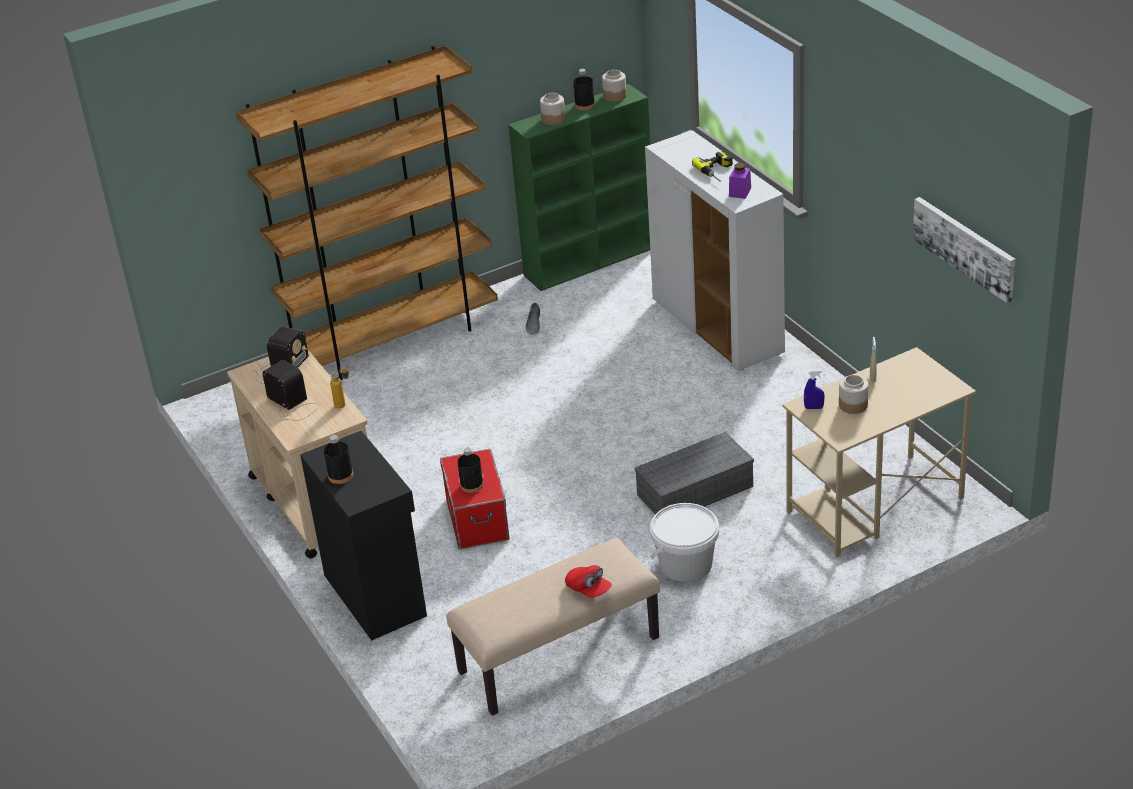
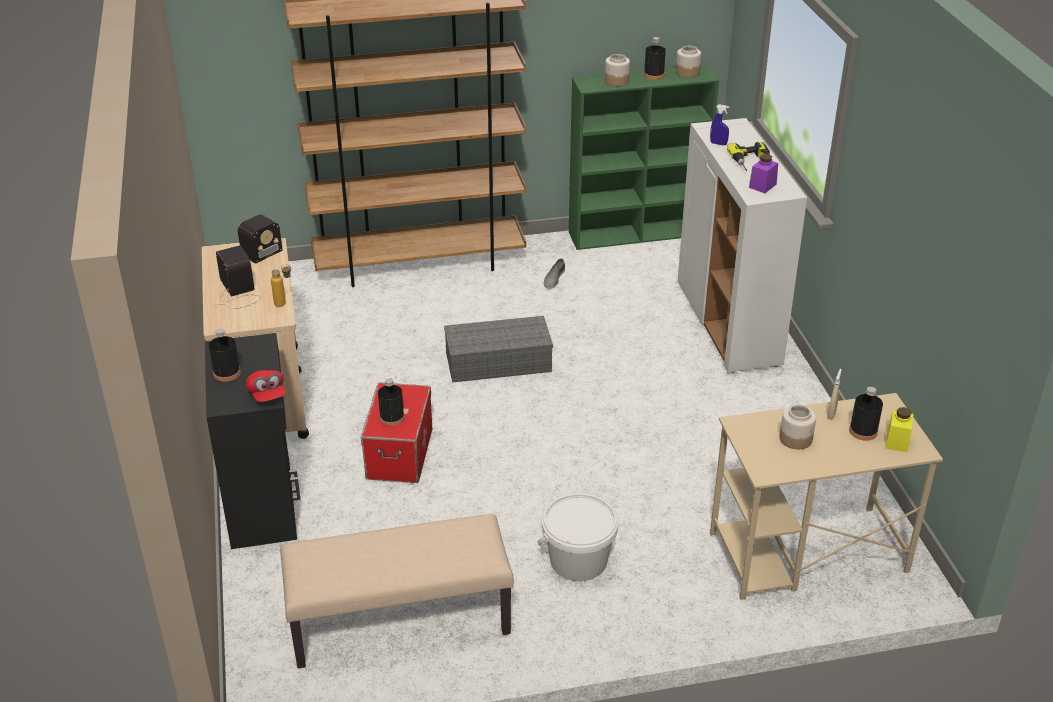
camera: 15 degrees right, 0 degrees up
red cap [565,565,612,598] -> red cap moved to [246,370,286,402]
grey storage box [635,432,754,515] -> grey storage box moved to [444,316,553,383]
blue spray bottle [804,370,825,409] -> blue spray bottle moved to [710,104,729,145]
picture [913,197,1016,303] -> none
none -> black bottle [849,387,883,441]
none -> yellow jar [885,407,914,453]

